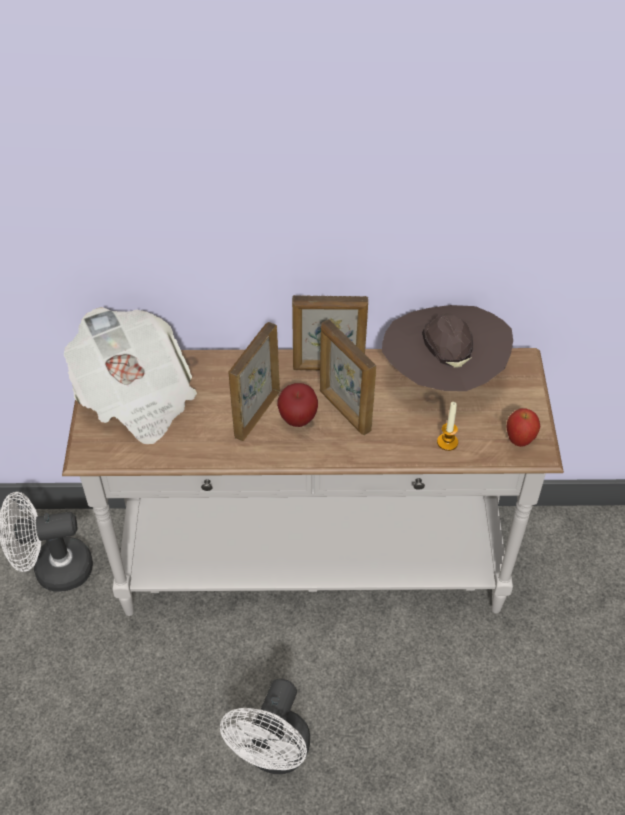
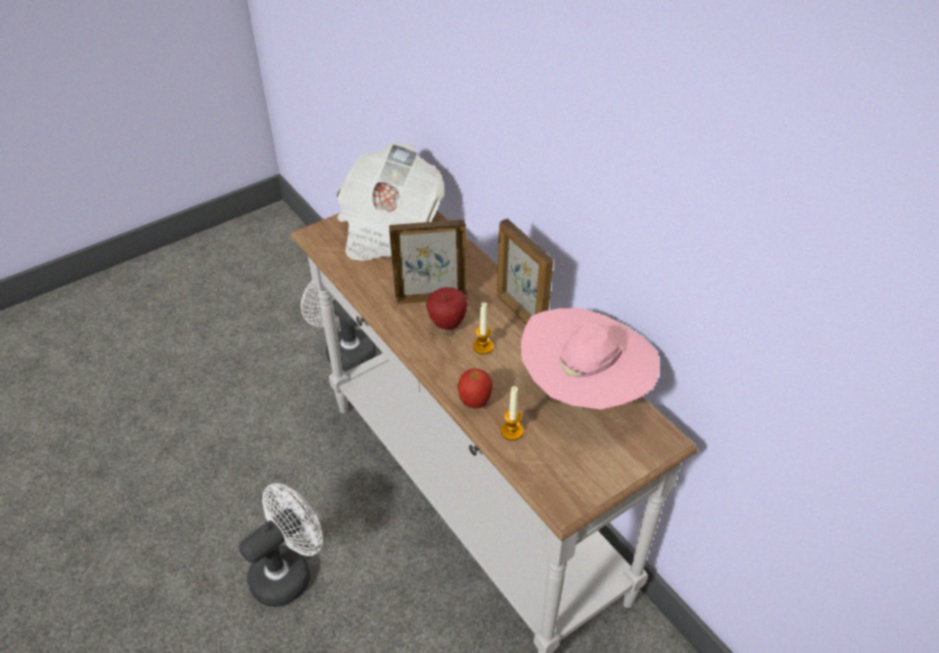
camera: 55 degrees right, 5 degrees down
white fan [220,679,310,774] -> white fan turned 150 degrees clockwise [239,483,323,607]
picture frame [320,319,376,435] -> candle [473,302,494,354]
brown hat [382,305,513,391] -> pink hat [521,308,660,409]
apple [506,408,541,447] -> apple moved to [457,368,493,409]

